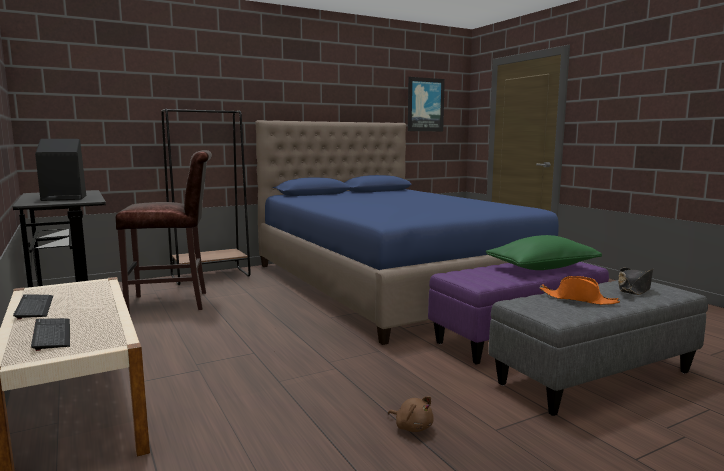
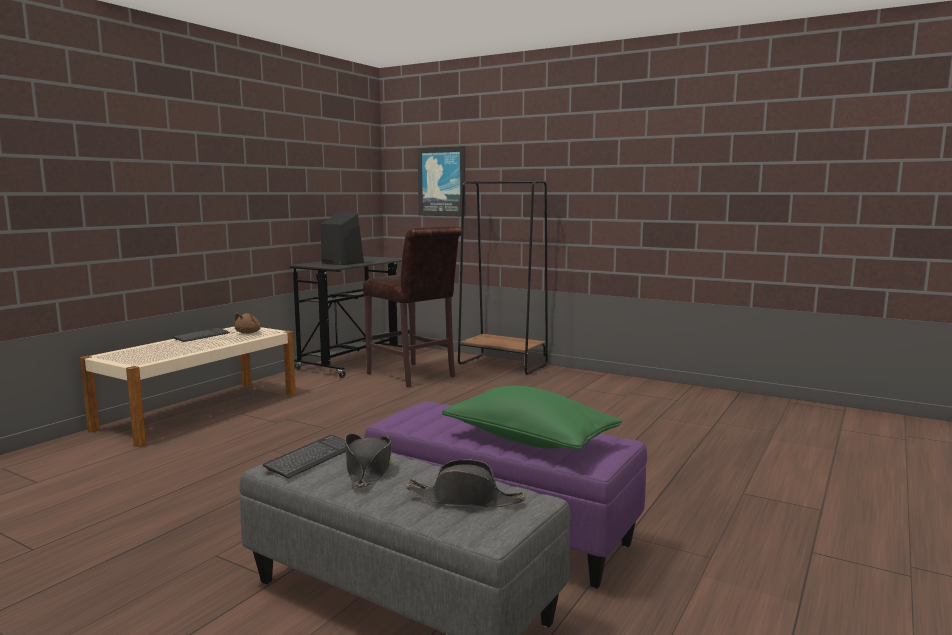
camera: 60 degrees right, 0 degrees up
keyboard [31,318,70,351] -> keyboard moved to [263,435,346,479]
blue bed [255,120,559,345] -> none
brown plush toy [388,396,433,432] -> brown plush toy moved to [234,313,261,334]
picture [408,77,445,131] -> picture moved to [418,146,465,217]
orange hat [539,276,620,305] -> black hat [345,433,392,488]

